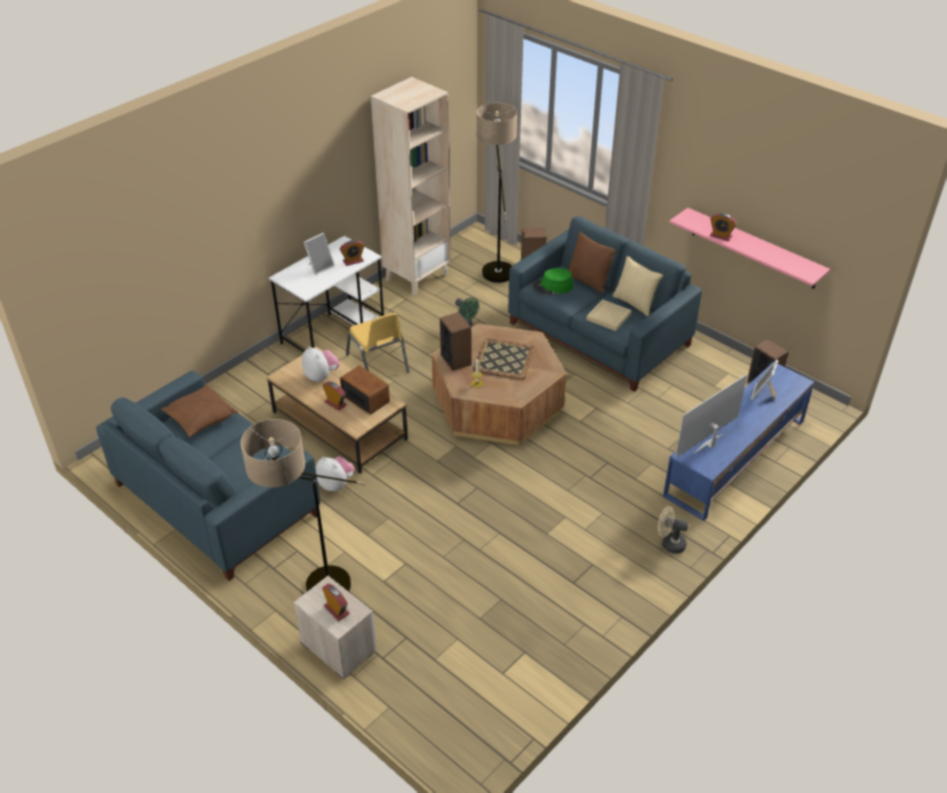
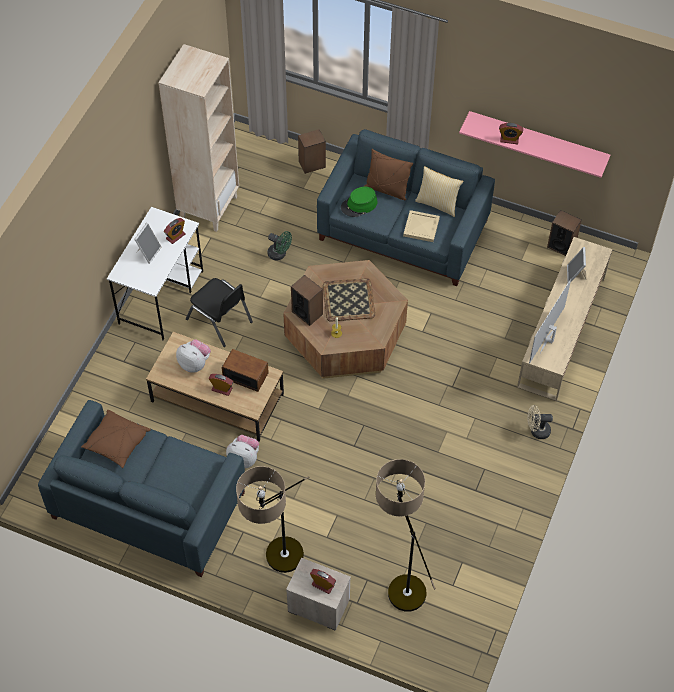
camera: 20 degrees left, 15 degrees up
yellow chair [346,313,409,373] -> black chair [186,278,253,347]
floor lamp [476,103,517,283] -> floor lamp moved to [376,459,436,611]
blue tv stand [663,362,814,521] -> beige tv stand [517,237,613,401]

